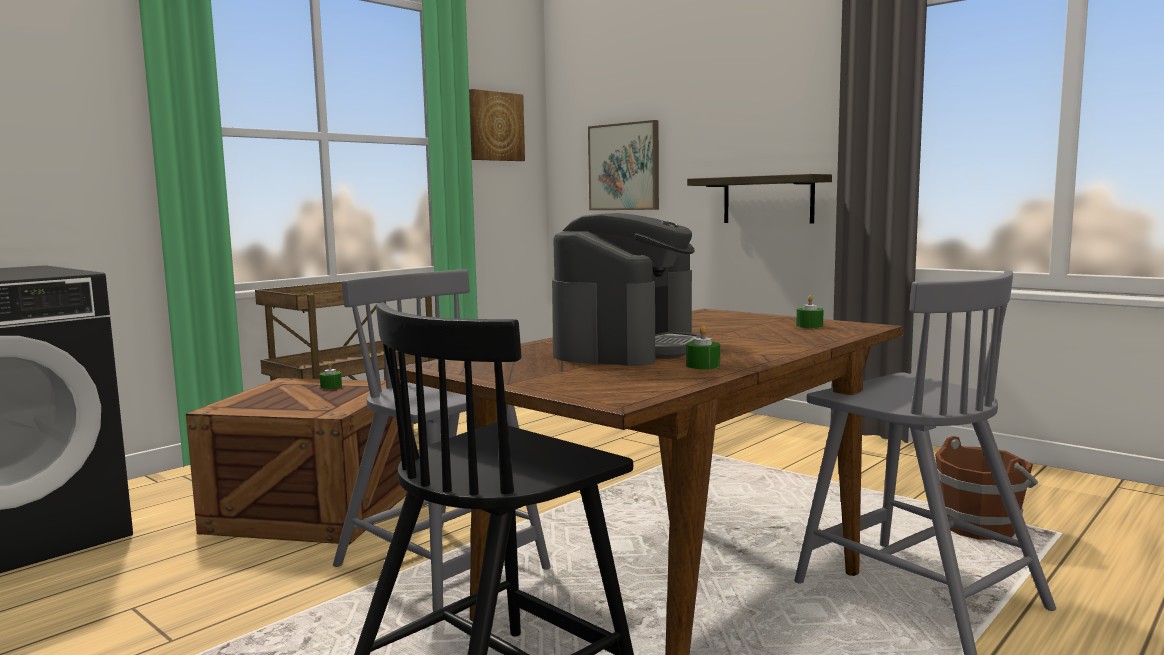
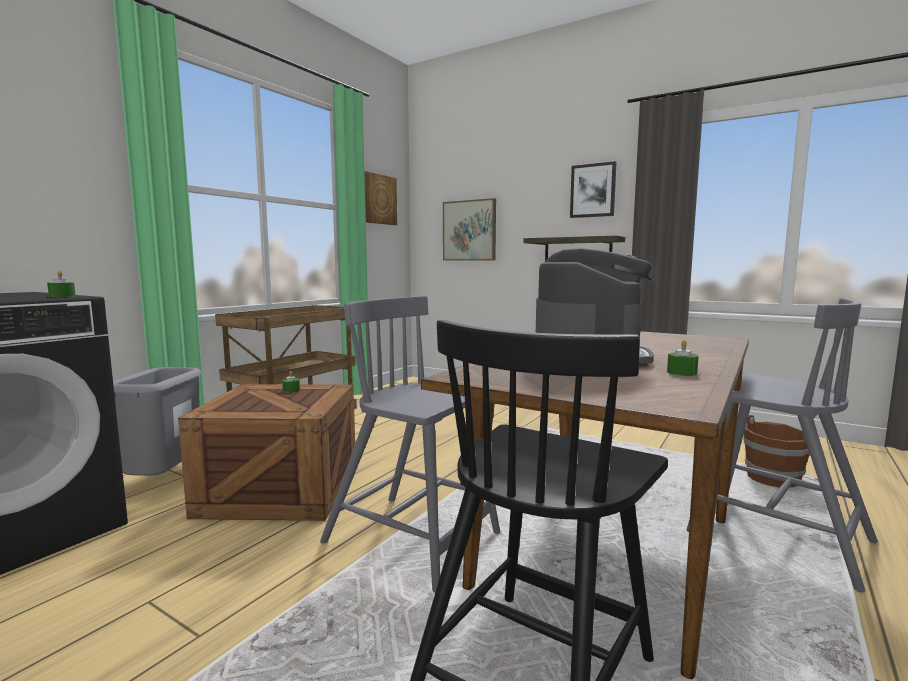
camera: 10 degrees left, 0 degrees up
green candle [796,295,824,328] -> green candle moved to [47,271,76,297]
none -> grey trash can [113,367,202,476]
none -> picture [570,161,616,218]

